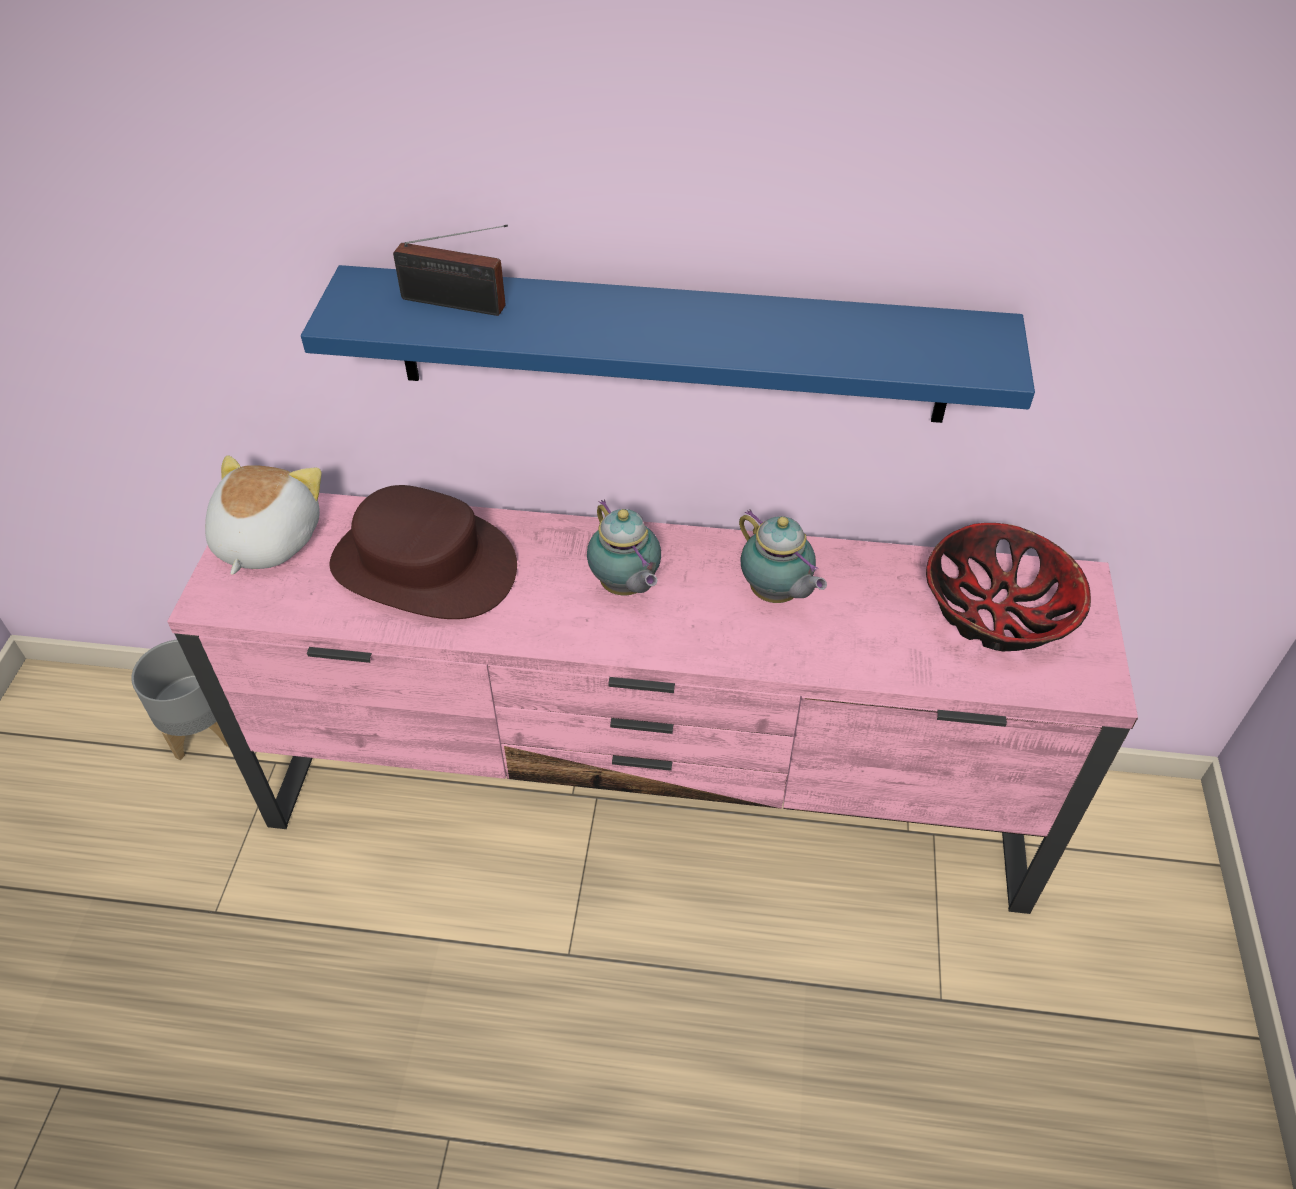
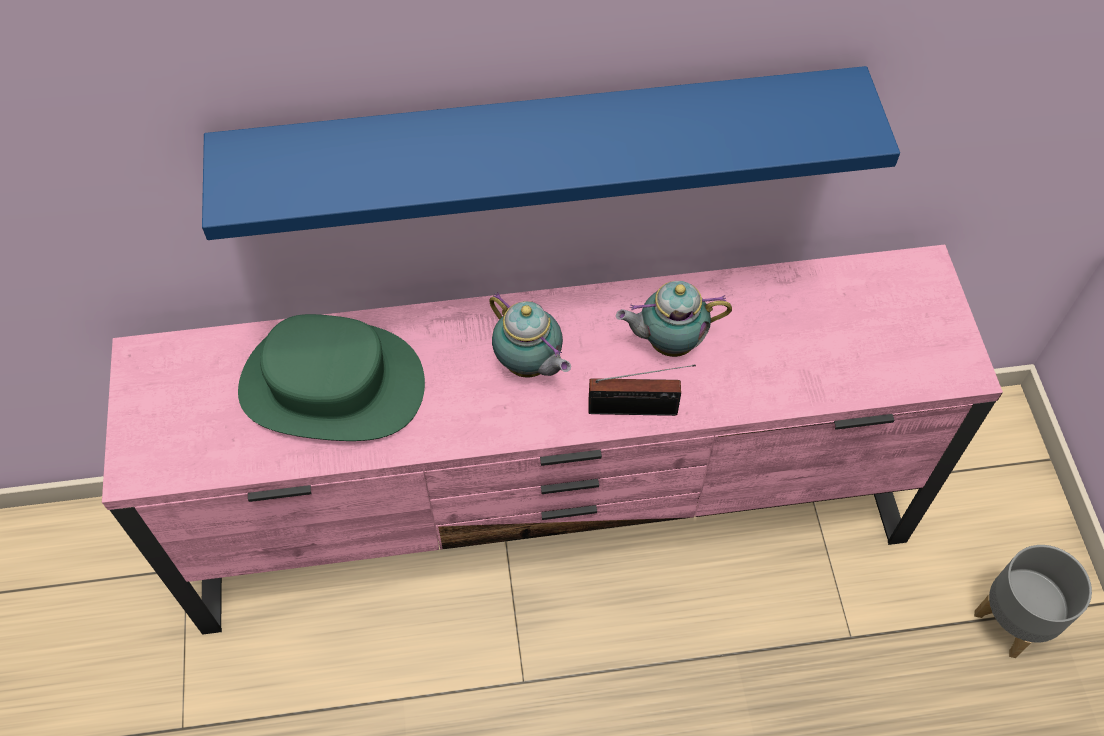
camera: 15 degrees left, 10 degrees up
grey planter [131,640,229,760] -> grey planter moved to [974,545,1092,658]
plush toy [205,455,322,575] -> none
brown hat [330,485,517,619] -> green hat [238,314,425,441]
radio [393,225,508,316] -> radio moved to [588,364,696,416]
teapot [739,510,827,603] -> teapot turned 135 degrees clockwise [616,281,732,357]
bowl [926,523,1091,651] -> none

